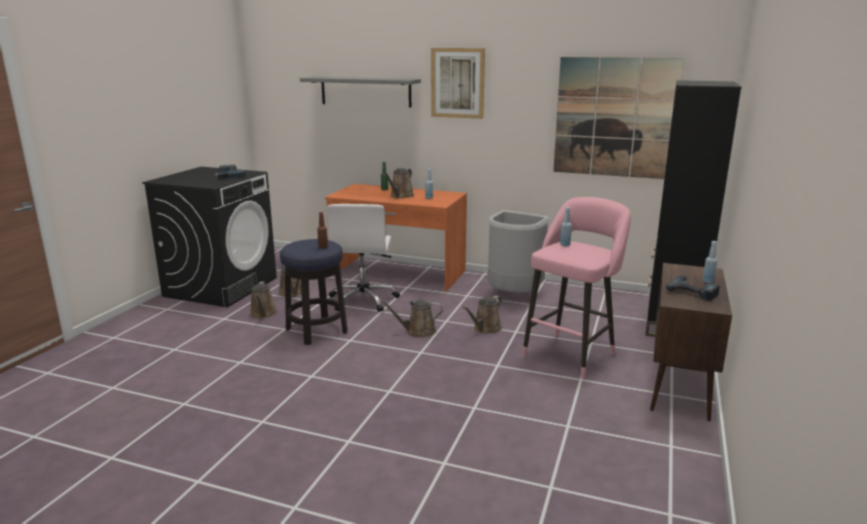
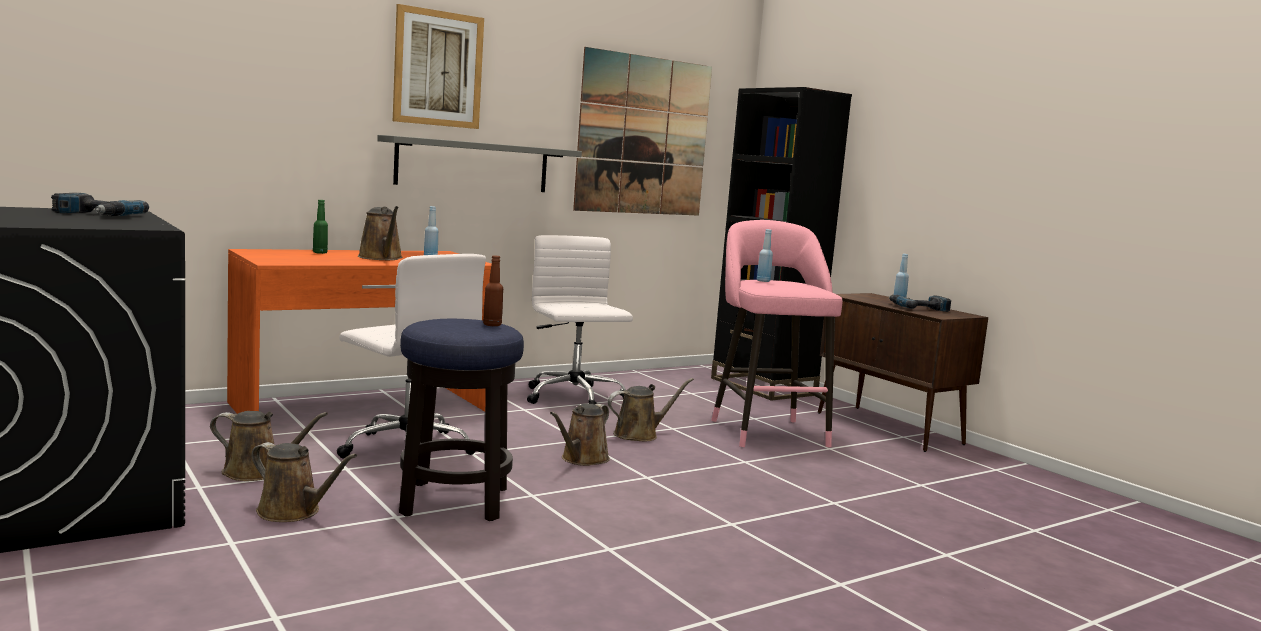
camera: 55 degrees left, 10 degrees down
grey shelf [300,77,421,108] -> grey shelf moved to [377,135,582,192]
brown watering can [463,296,502,334] -> brown watering can turned 105 degrees counterclockwise [608,378,694,441]
grey trash can [488,210,550,292] -> white office chair [527,235,633,405]

